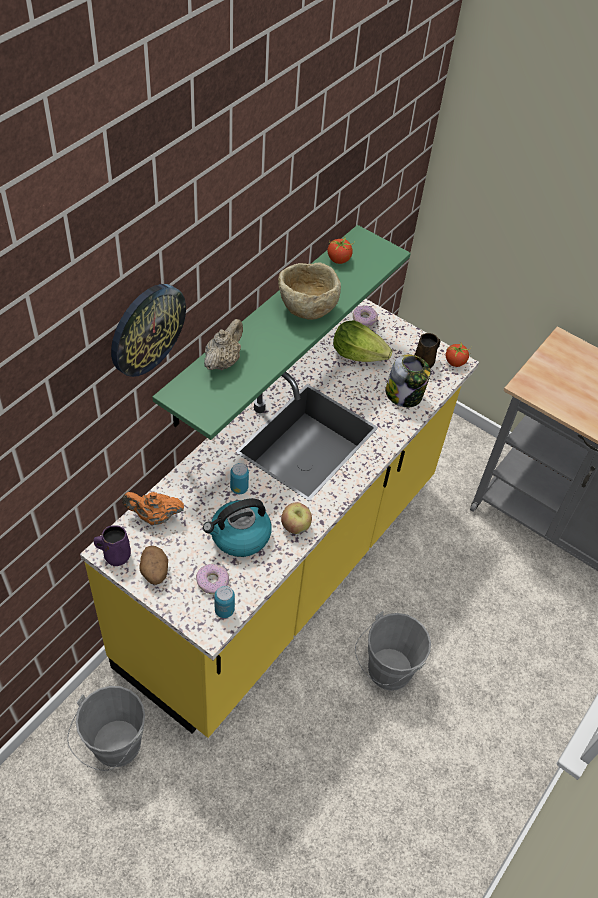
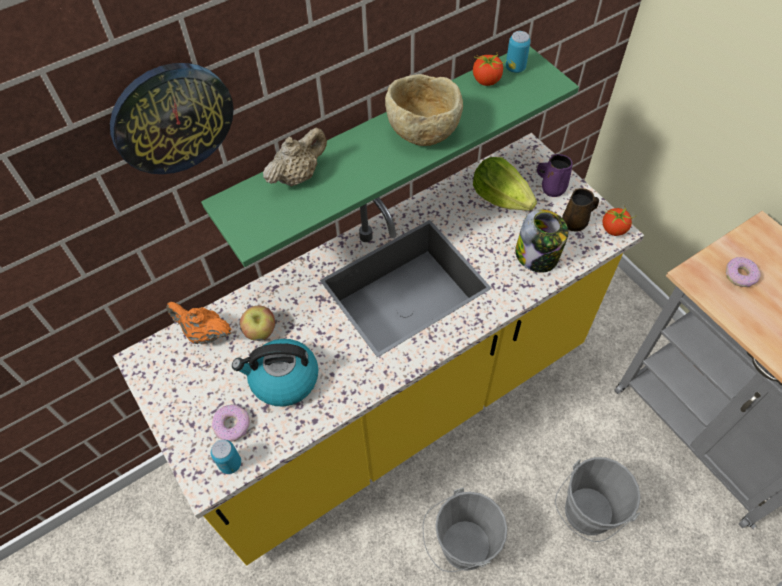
camera: 25 degrees right, 5 degrees up
grey bucket [67,686,145,771] -> grey bucket moved to [555,457,641,542]
purple mug [94,525,131,566] -> purple mug moved to [537,154,573,197]
potato [139,546,168,585] -> none
can [230,463,249,494] -> can moved to [506,31,531,73]
apple [281,503,312,534] -> apple moved to [240,306,275,341]
donut [353,305,378,327] -> donut moved to [726,257,761,287]

